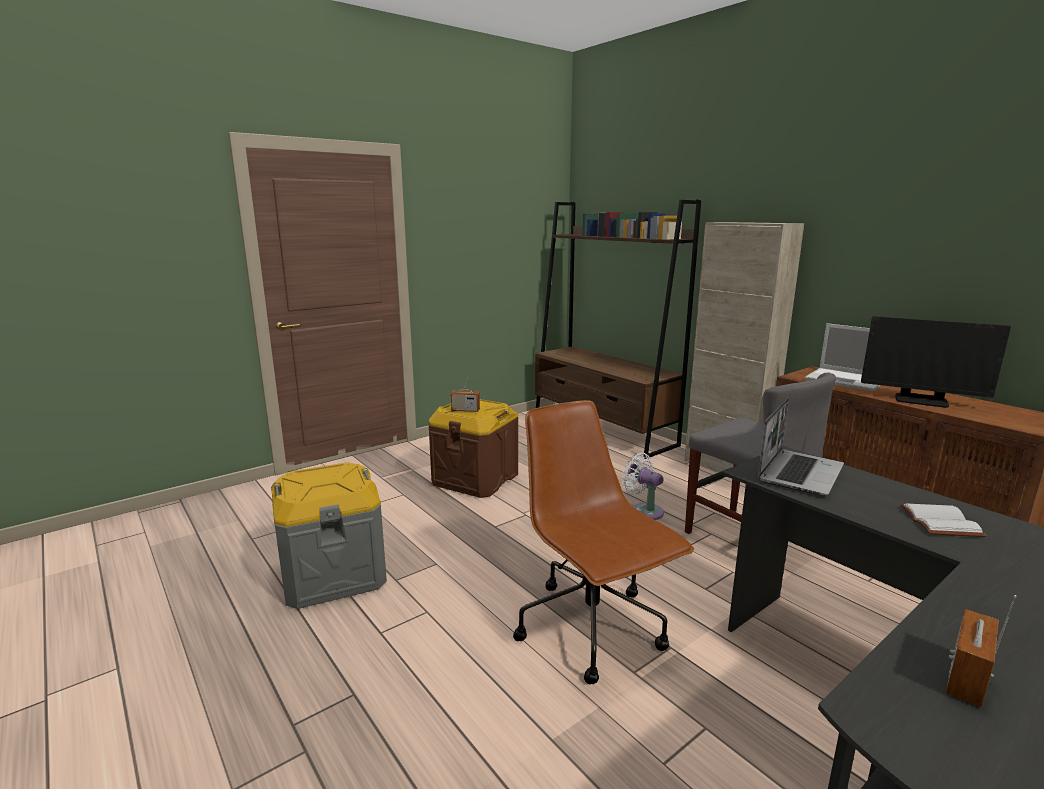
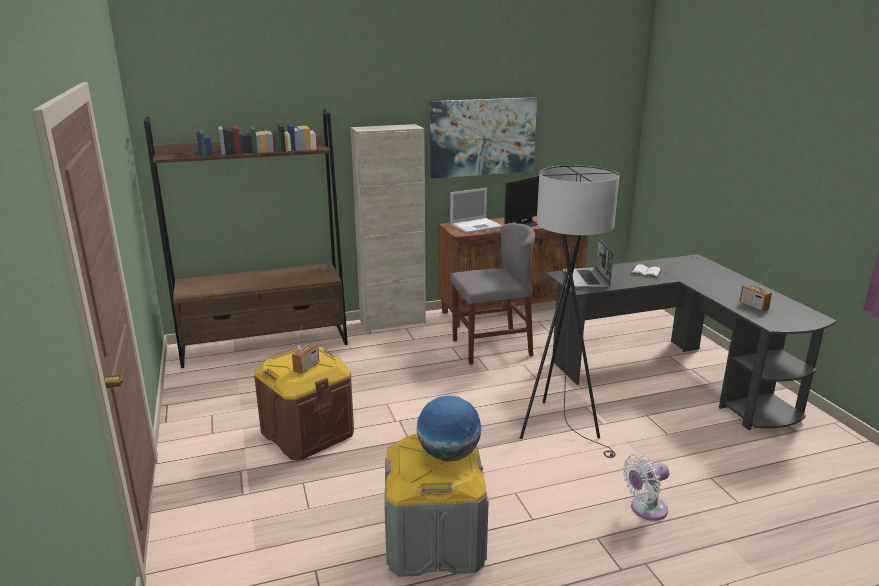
camera: 70 degrees left, 5 degrees up
brown office chair [513,400,694,684] -> grey floor lamp [520,165,619,458]
white fan [622,453,664,520] -> white fan moved to [623,453,669,521]
laptop [758,398,844,495] -> laptop turned 150 degrees counterclockwise [563,238,613,288]
none -> globe [417,396,482,461]
none -> picture [430,97,537,179]

